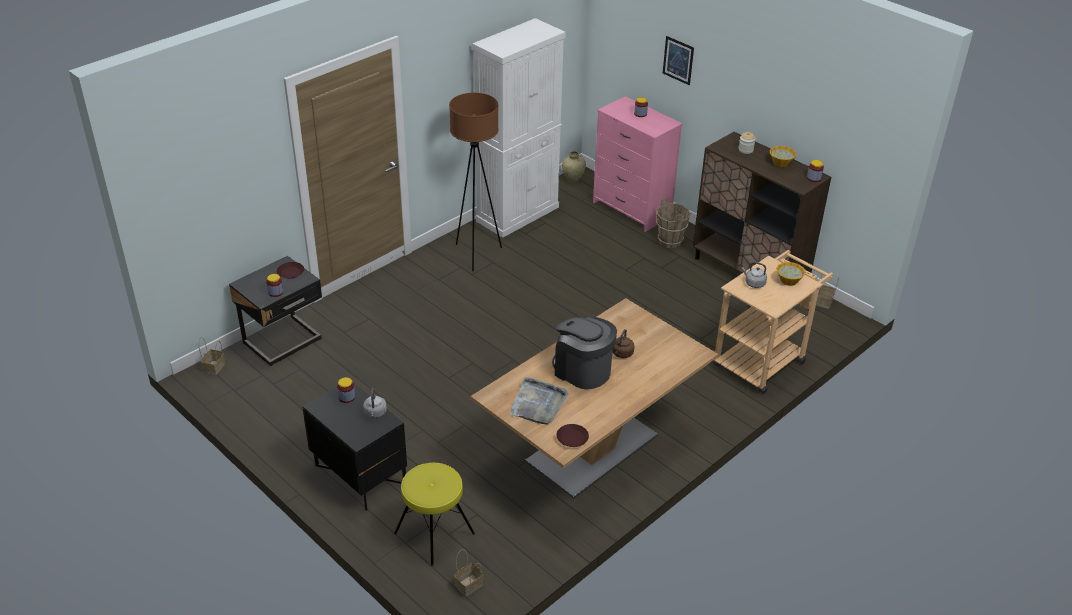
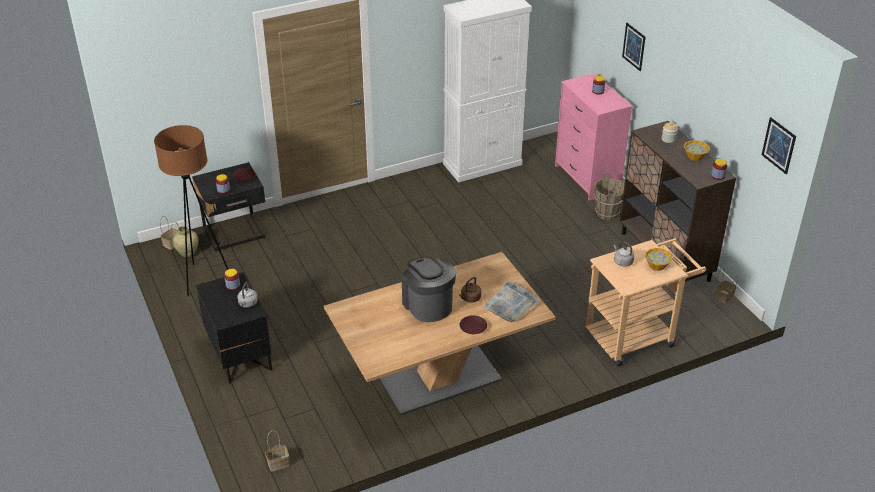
camera: 20 degrees right, 0 degrees up
yellow stool [394,463,475,566] -> none
brown floor lamp [449,93,502,271] -> brown floor lamp moved to [154,125,228,296]
grey tray [510,377,568,425] -> grey tray moved to [484,281,539,322]
brown plate [556,424,589,447] -> brown plate moved to [460,315,487,334]
beige vase [562,151,586,182] -> beige vase moved to [173,226,198,257]
none -> picture [762,117,796,174]

